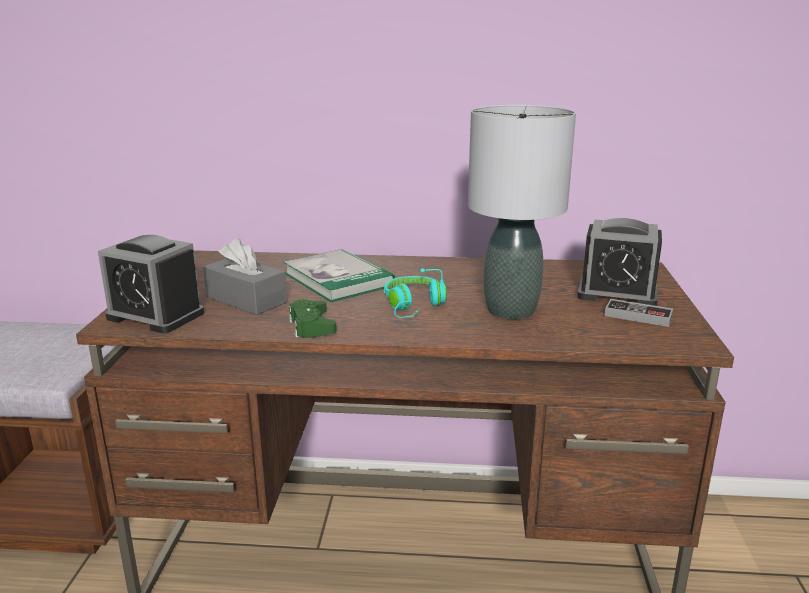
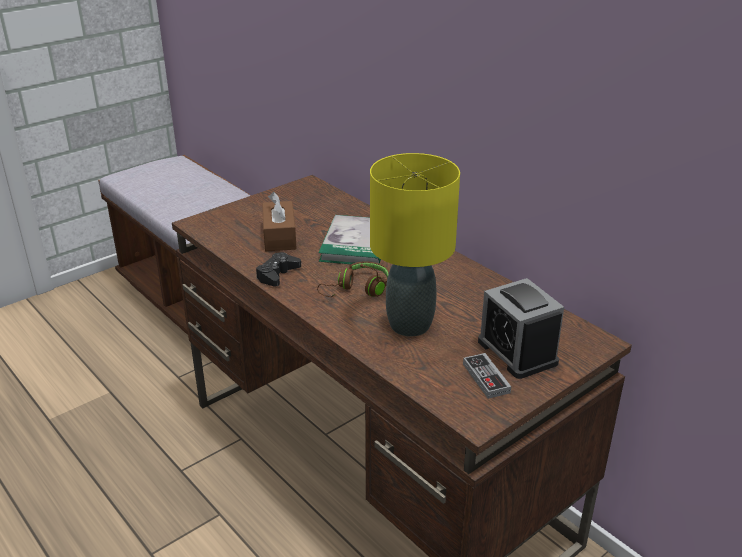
camera: 45 degrees right, 10 degrees up
alarm clock [98,235,204,333] -> none
grey tissue box [203,238,287,315] -> brown tissue box [262,192,297,251]
green game controller [289,299,337,338] -> black game controller [256,252,301,286]
turquoise headphones [384,268,447,318] -> brown headphones [317,261,390,297]
grey table lamp [468,105,576,319] -> yellow table lamp [370,153,460,336]

